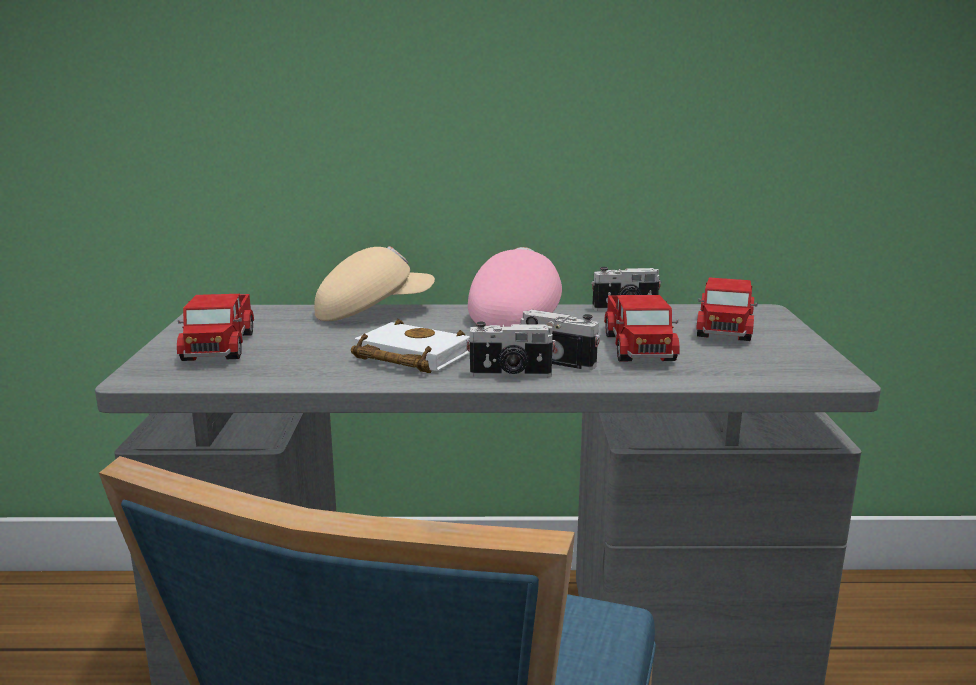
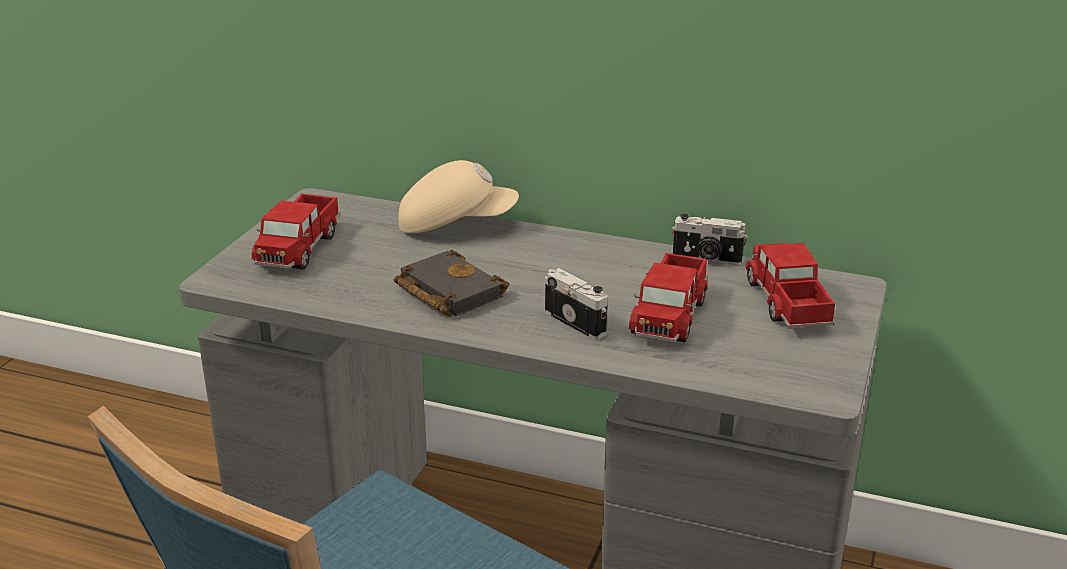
camera: 20 degrees right, 10 degrees up
white book [351,319,470,373] -> black book [394,250,509,317]
camera [466,322,556,377] -> none
pink cap [468,247,562,327] -> none
toy truck [696,277,758,341] -> toy truck turned 135 degrees clockwise [746,243,835,329]

